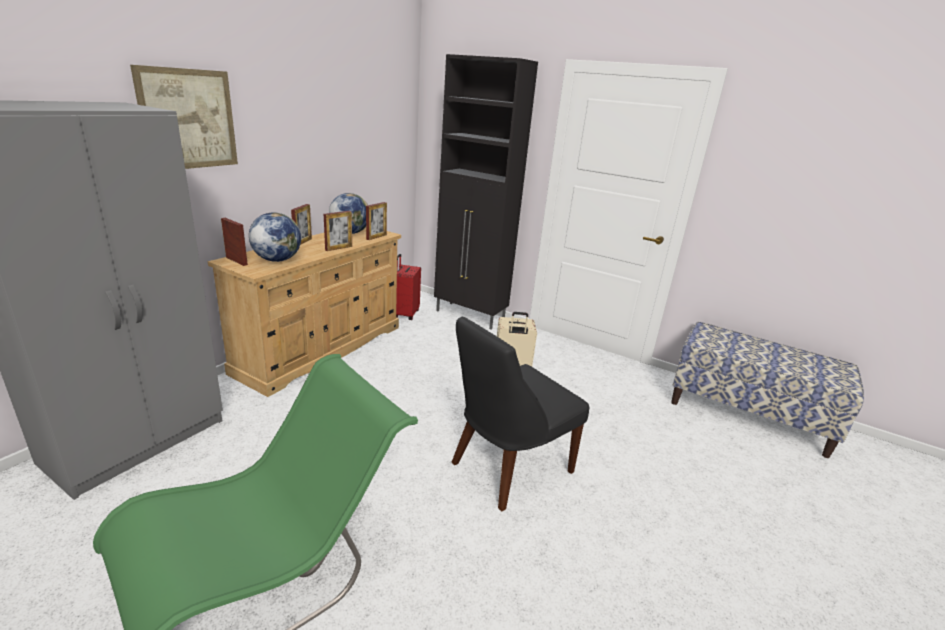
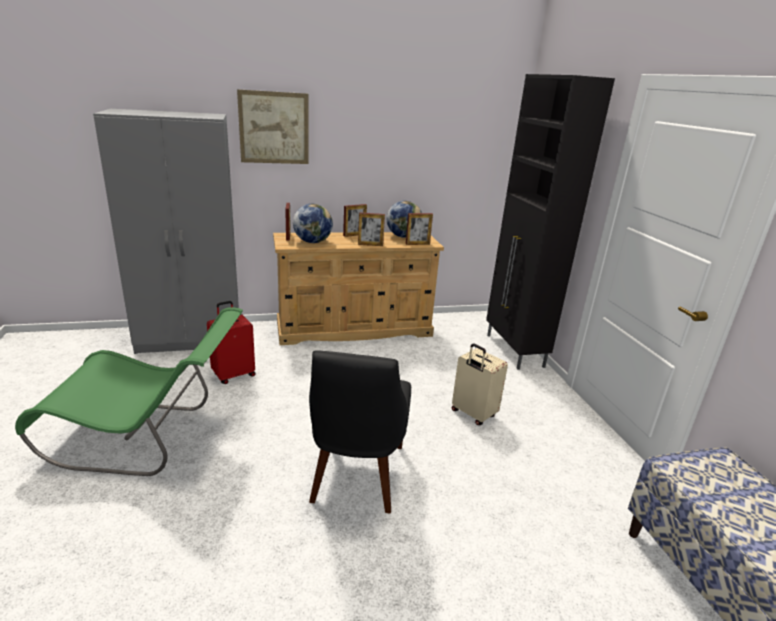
camera: 45 degrees right, 0 degrees up
red suitcase [396,254,421,320] -> red suitcase moved to [207,301,255,384]
black chair [452,316,590,511] -> black chair turned 90 degrees counterclockwise [309,350,411,513]

